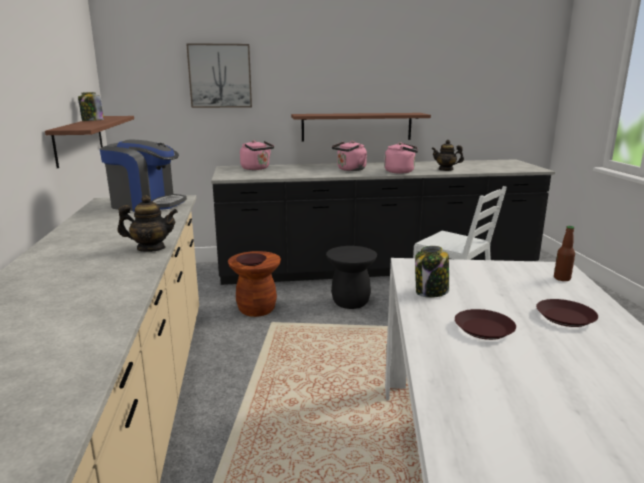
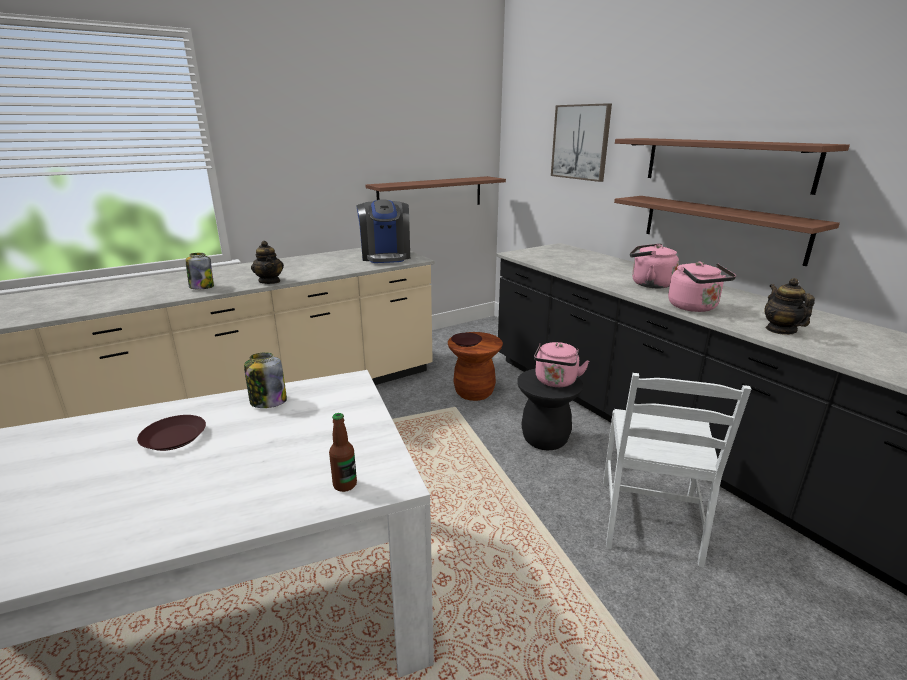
camera: 65 degrees right, 5 degrees up
jar [78,92,104,121] -> jar moved to [186,253,214,289]
pink kettle [240,140,274,170] -> pink kettle moved to [534,342,589,387]
brown plate [536,299,598,327] -> none
none -> shelf [615,138,850,195]

